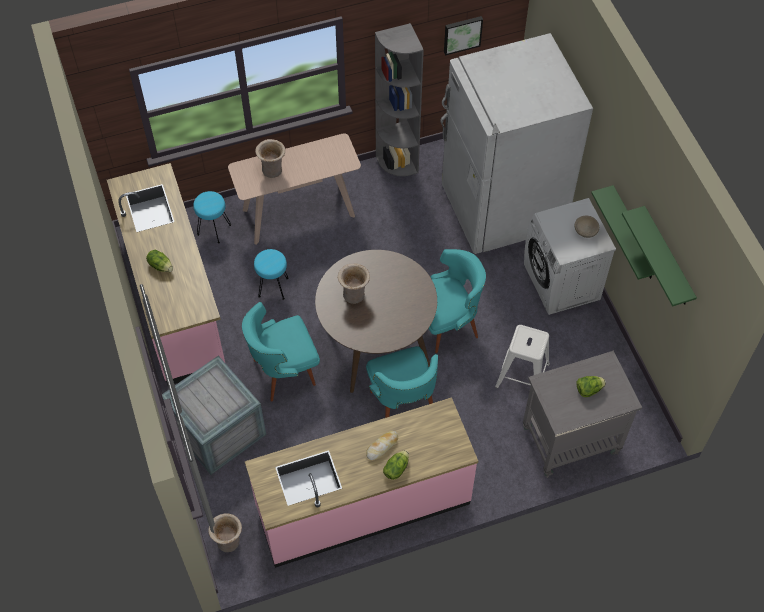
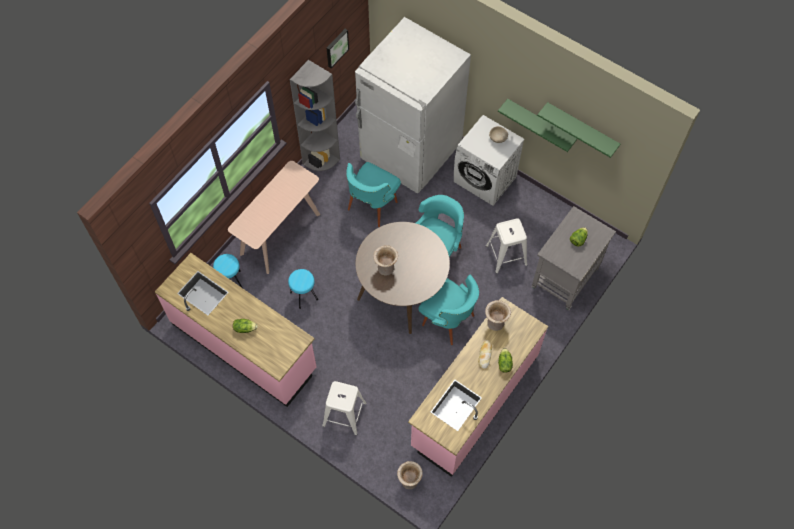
camera: 35 degrees left, 5 degrees up
crate [162,355,266,475] -> white stool [322,381,367,435]
turquoise chair [242,302,320,402] -> turquoise chair moved to [346,162,401,227]
beige vase [255,139,285,178] -> beige vase moved to [485,300,511,331]

